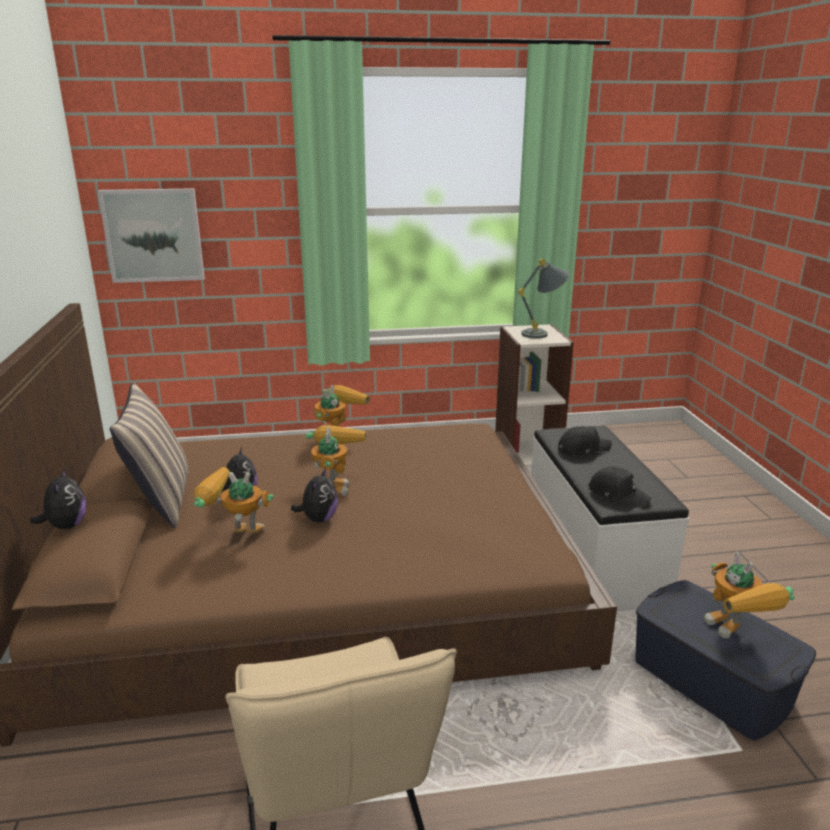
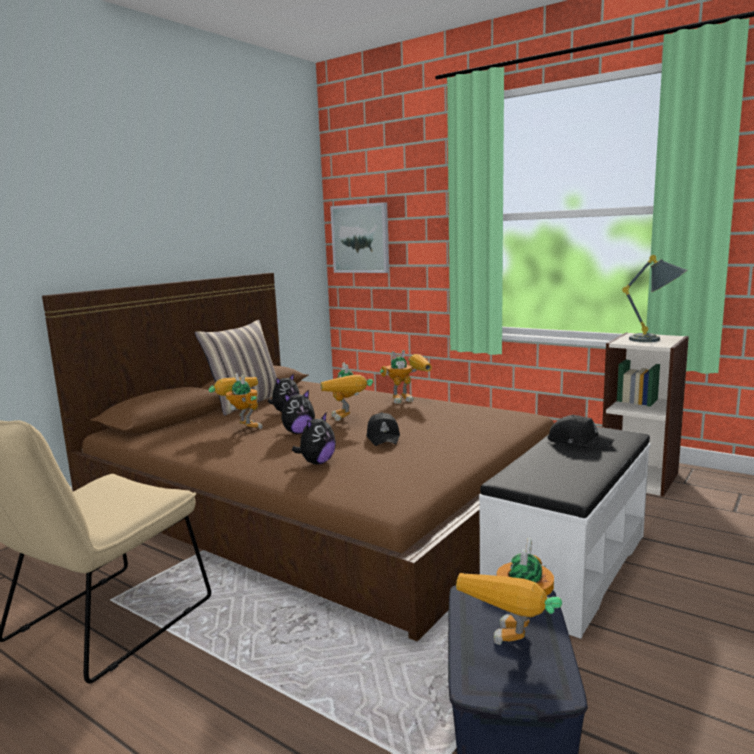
camera: 45 degrees right, 10 degrees down
plush toy [30,467,86,529] -> plush toy moved to [292,413,336,465]
toy robot [306,425,366,496] -> toy robot turned 120 degrees clockwise [321,362,373,421]
black cap [588,466,652,507] -> black cap moved to [367,412,400,446]

